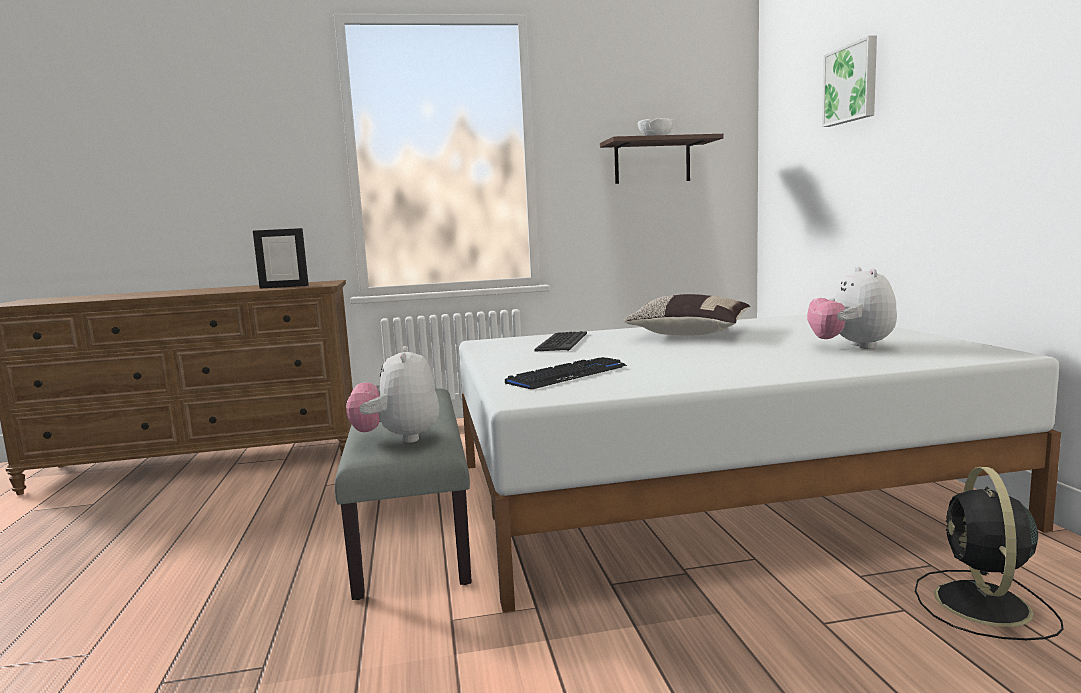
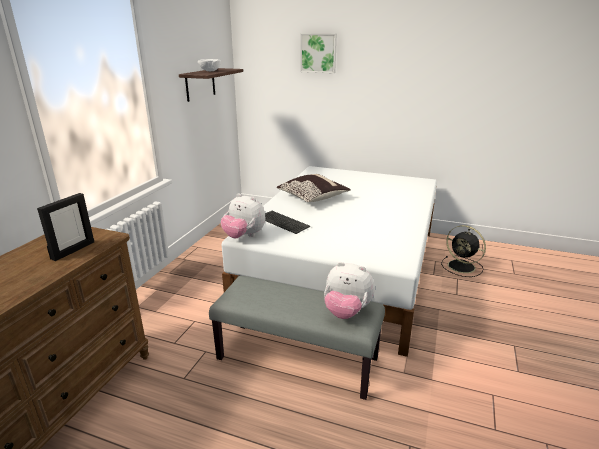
camera: 60 degrees left, 15 degrees up
keyboard [505,357,627,389] -> none
plush toy [807,267,897,349] -> plush toy moved to [221,193,265,239]

